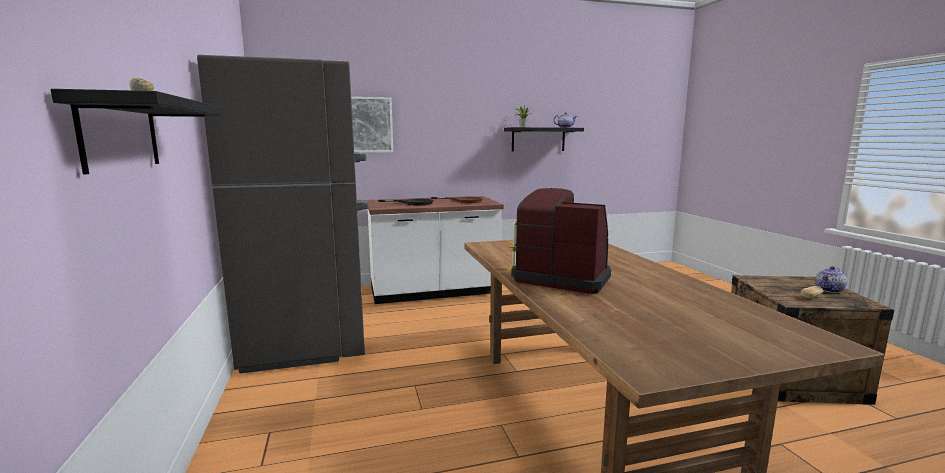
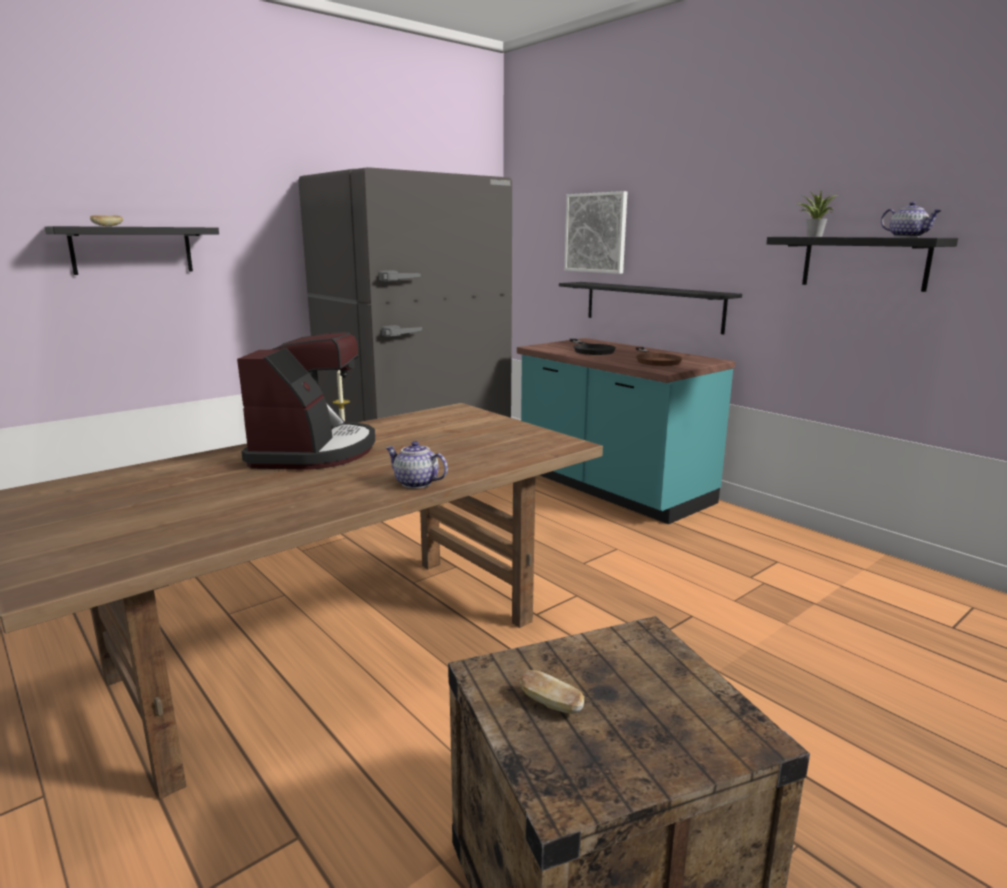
camera: 65 degrees right, 5 degrees up
white counter [367,196,504,304] -> turquoise counter [517,338,735,524]
teapot [815,266,847,293] -> teapot moved to [385,441,448,488]
none -> black shelf [559,282,742,334]

